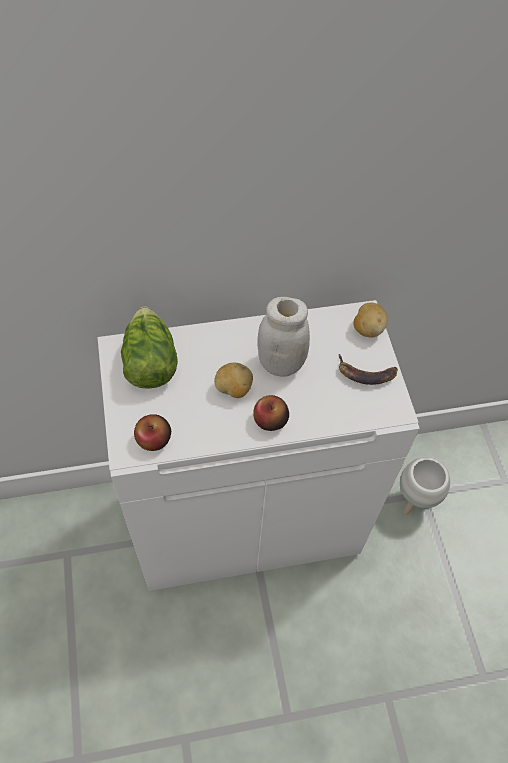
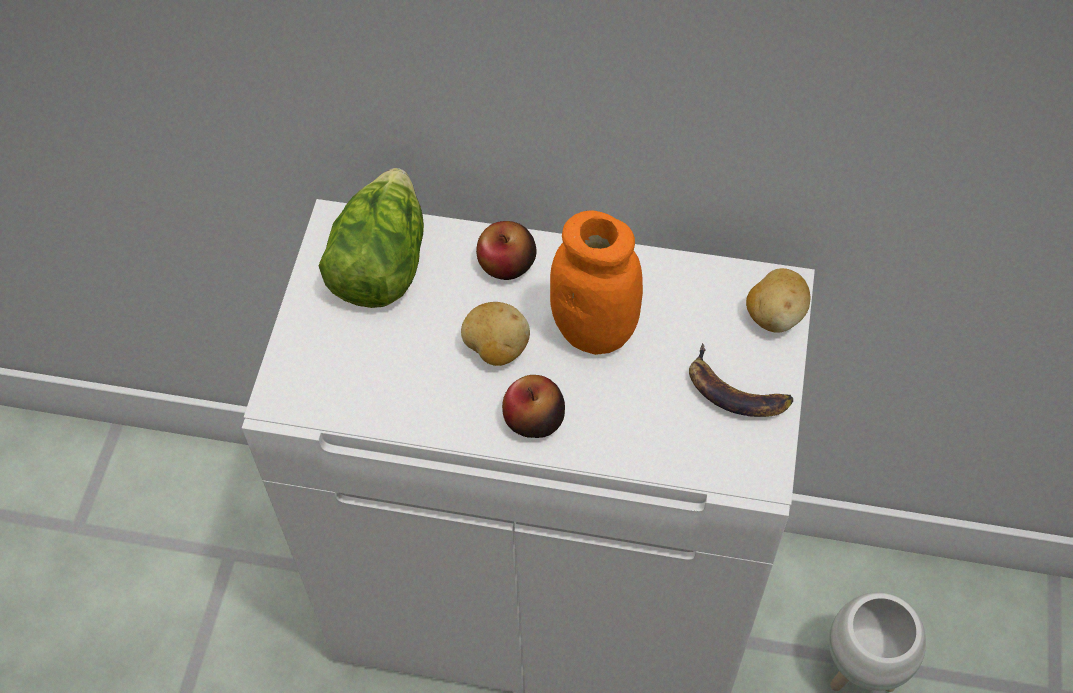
camera: 25 degrees right, 0 degrees up
apple [134,414,171,451] -> apple moved to [476,221,536,280]
white jar [257,297,310,376] -> orange jar [550,210,643,355]

